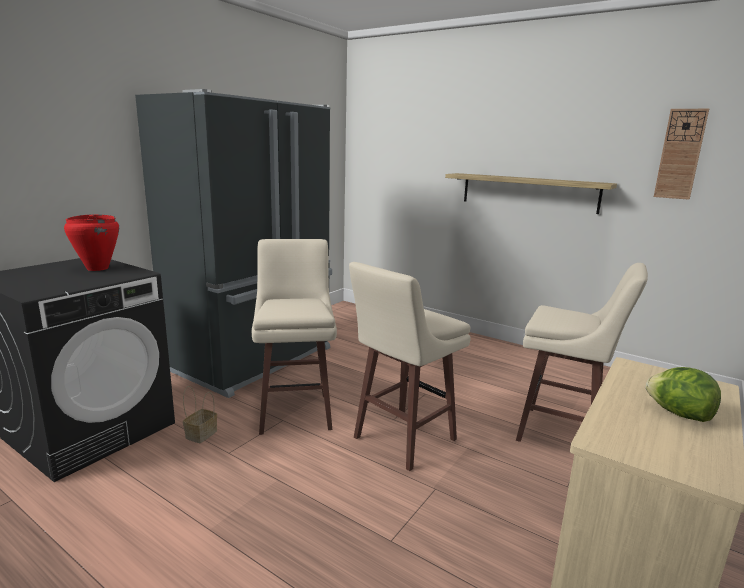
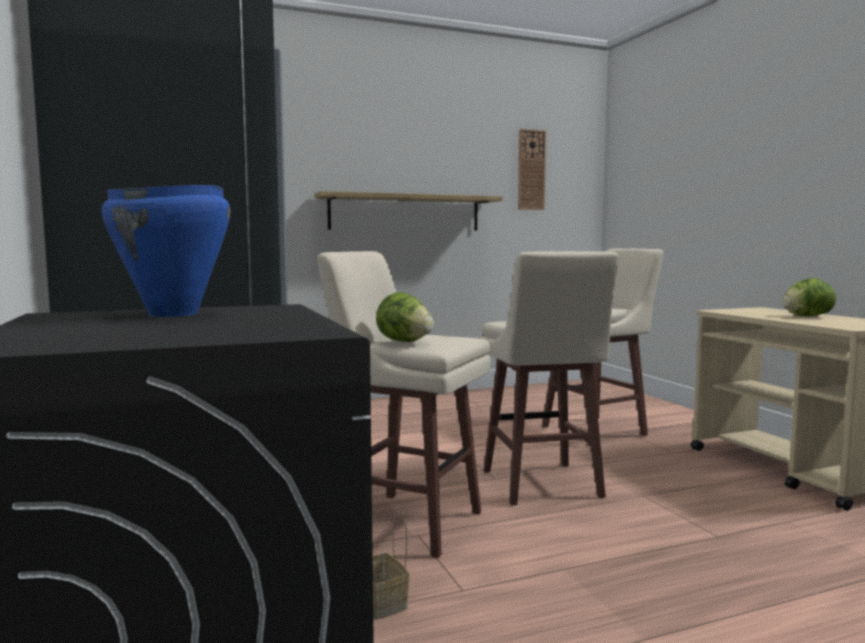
camera: 55 degrees left, 10 degrees down
red cooking pot [64,214,119,271] -> blue cooking pot [102,185,230,317]
none -> lettuce [376,292,434,342]

